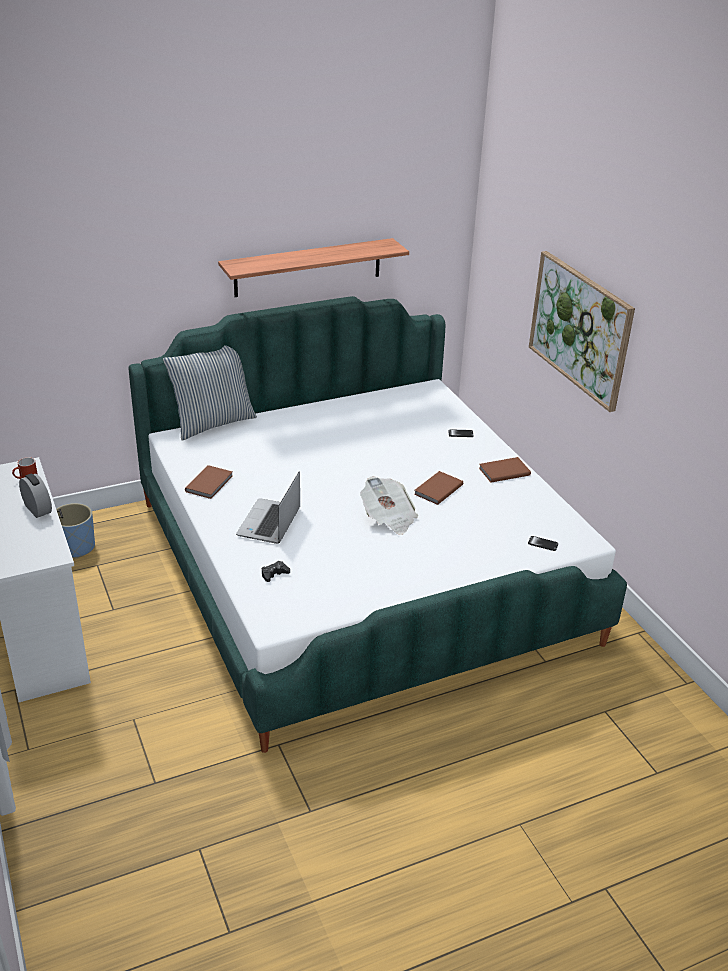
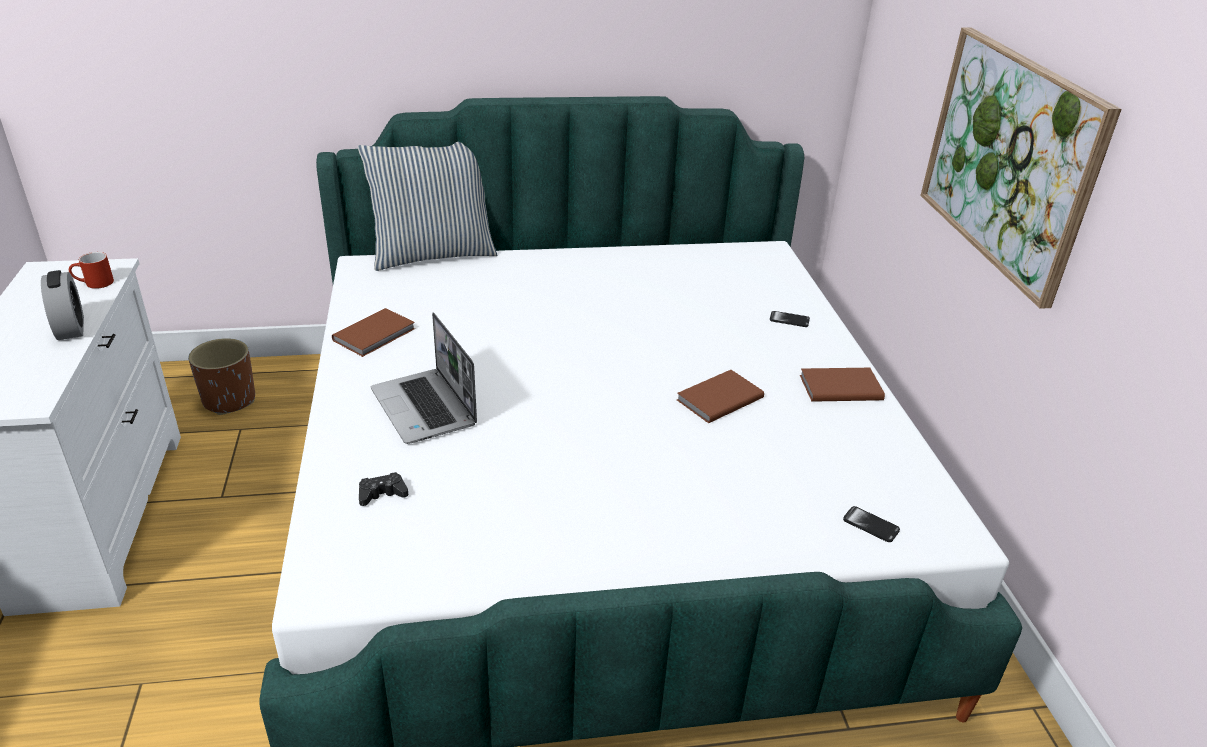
camera: 15 degrees right, 0 degrees up
blue planter [56,503,95,559] -> brown planter [188,338,255,415]
shelf [218,238,409,297] -> none
laptop [236,471,300,544] -> laptop turned 60 degrees counterclockwise [371,312,477,444]
newspaper [360,476,418,535] -> none

